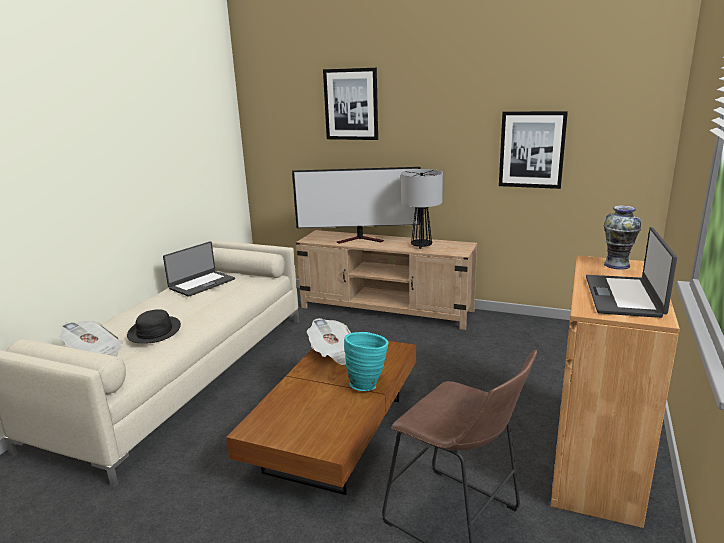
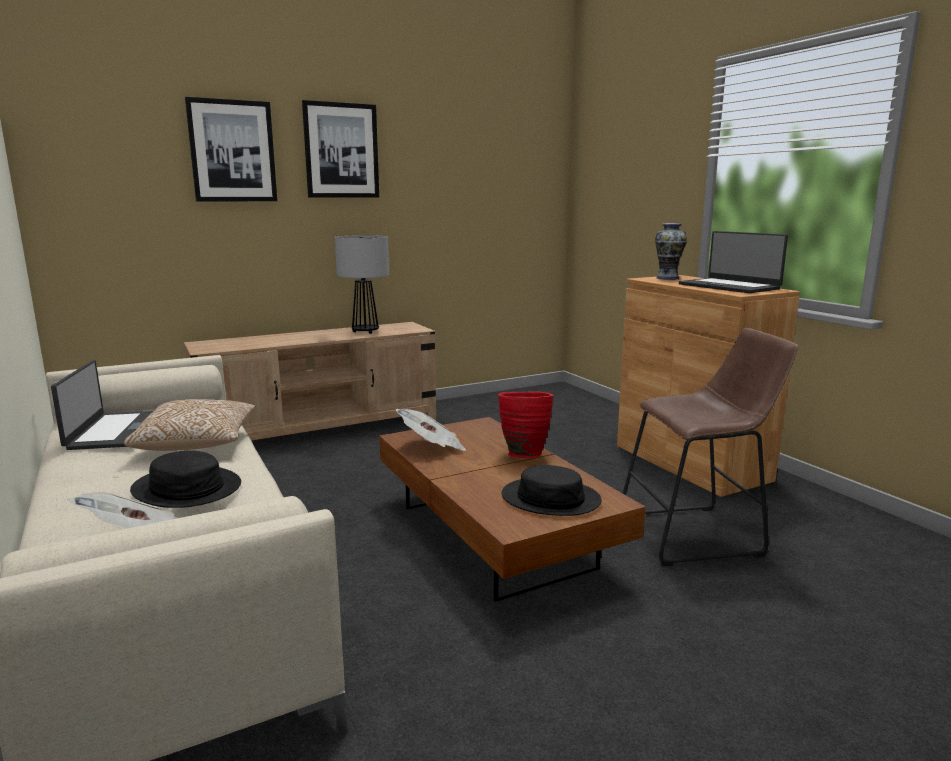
camera: 50 degrees left, 5 degrees down
television [292,167,421,244] -> none
turquoise vase [344,332,389,391] -> red vase [498,391,554,458]
picture [499,111,568,189] -> picture moved to [302,100,379,197]
none -> pillow [124,399,256,451]
none -> black hat [502,465,602,516]

